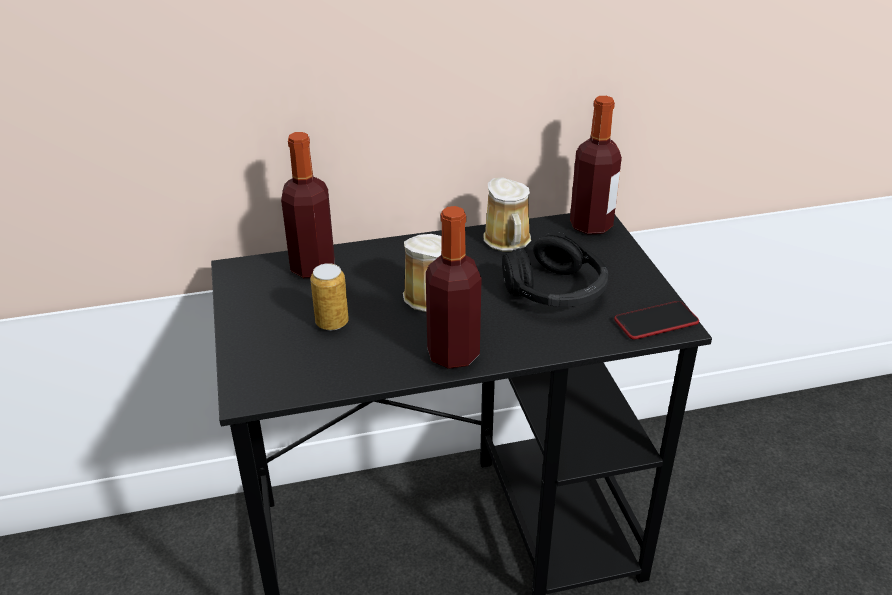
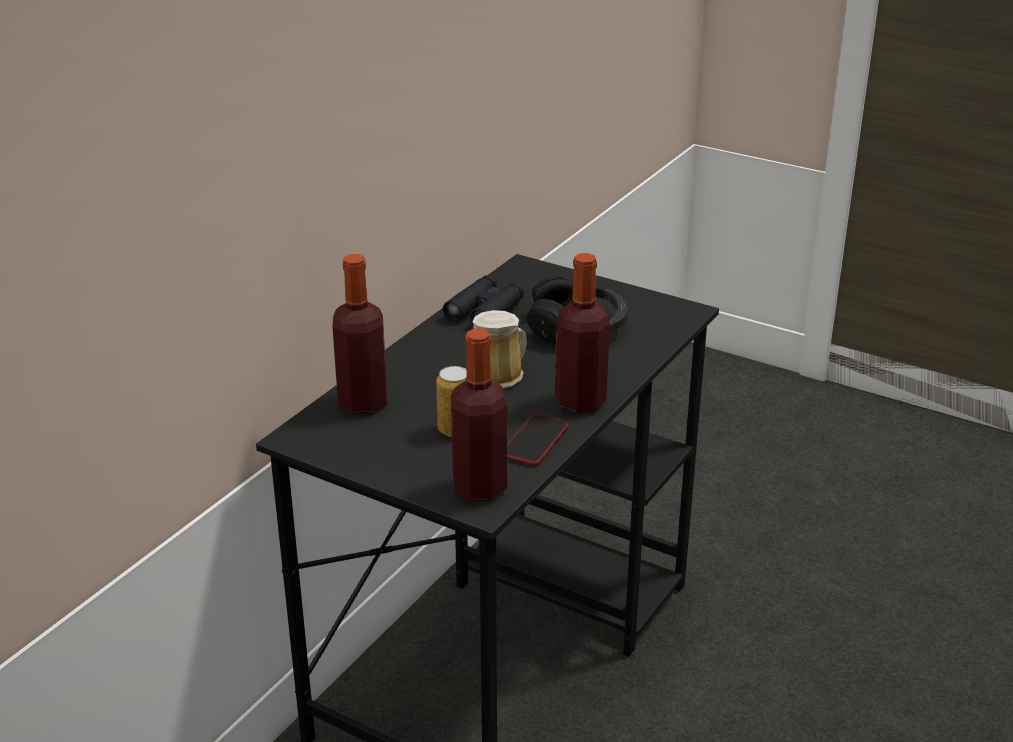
camera: 45 degrees left, 5 degrees down
mug [483,177,531,251] -> black binoculars [443,275,524,325]
bottle [570,96,622,235] -> bottle moved to [451,328,507,501]
phone [614,301,699,340] -> phone moved to [507,413,569,466]

